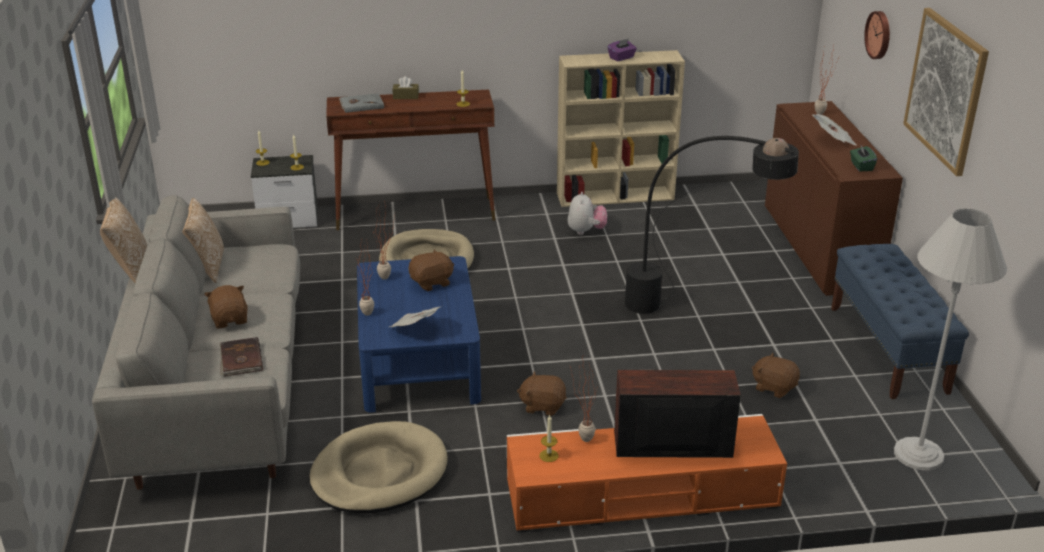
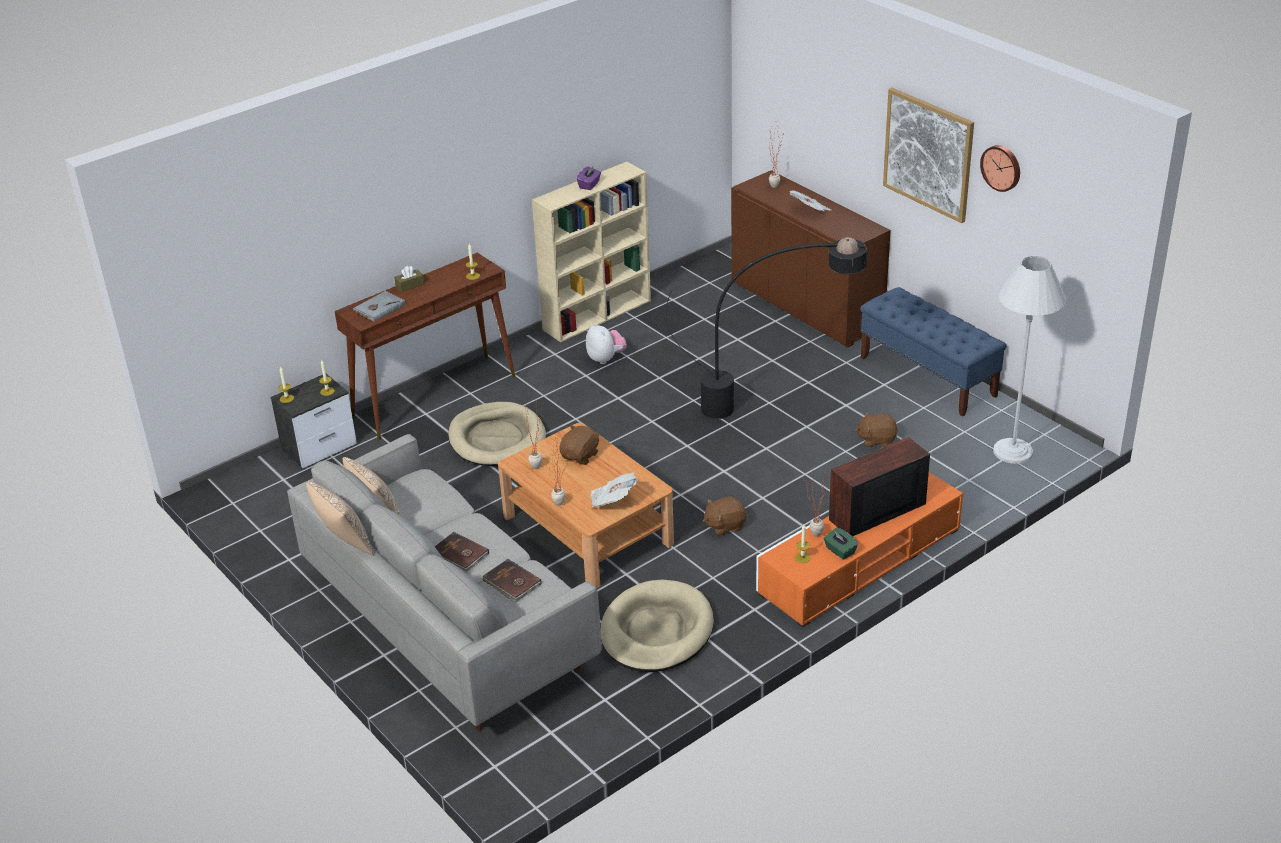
camera: 30 degrees left, 5 degrees up
brown plush toy [204,285,248,328] -> brown book [435,532,489,572]
blue coffee table [357,256,481,412] -> brown coffee table [498,423,674,588]
green tissue box [850,144,877,171] -> green tissue box moved to [824,527,858,560]
wall clock [864,11,890,59] -> wall clock moved to [980,145,1020,192]

